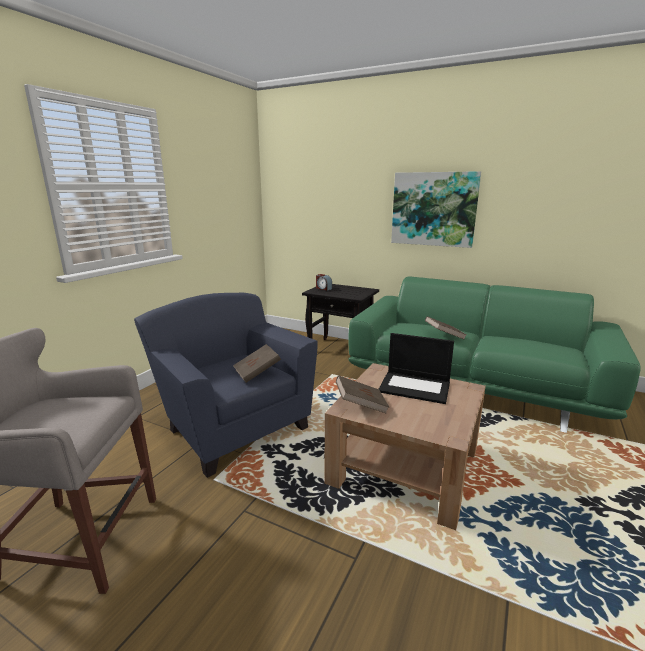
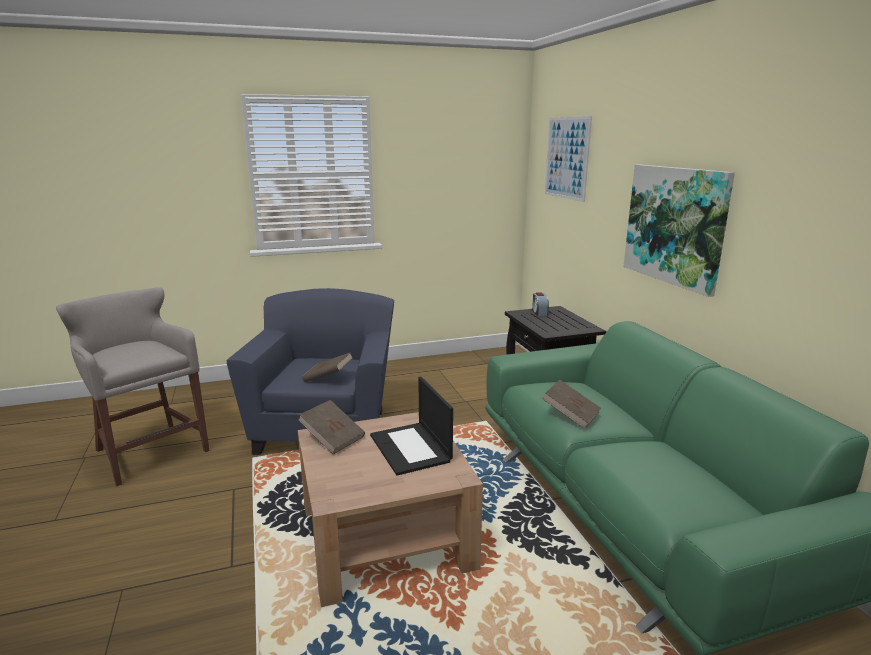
camera: 45 degrees right, 0 degrees up
none -> picture [545,116,592,202]

